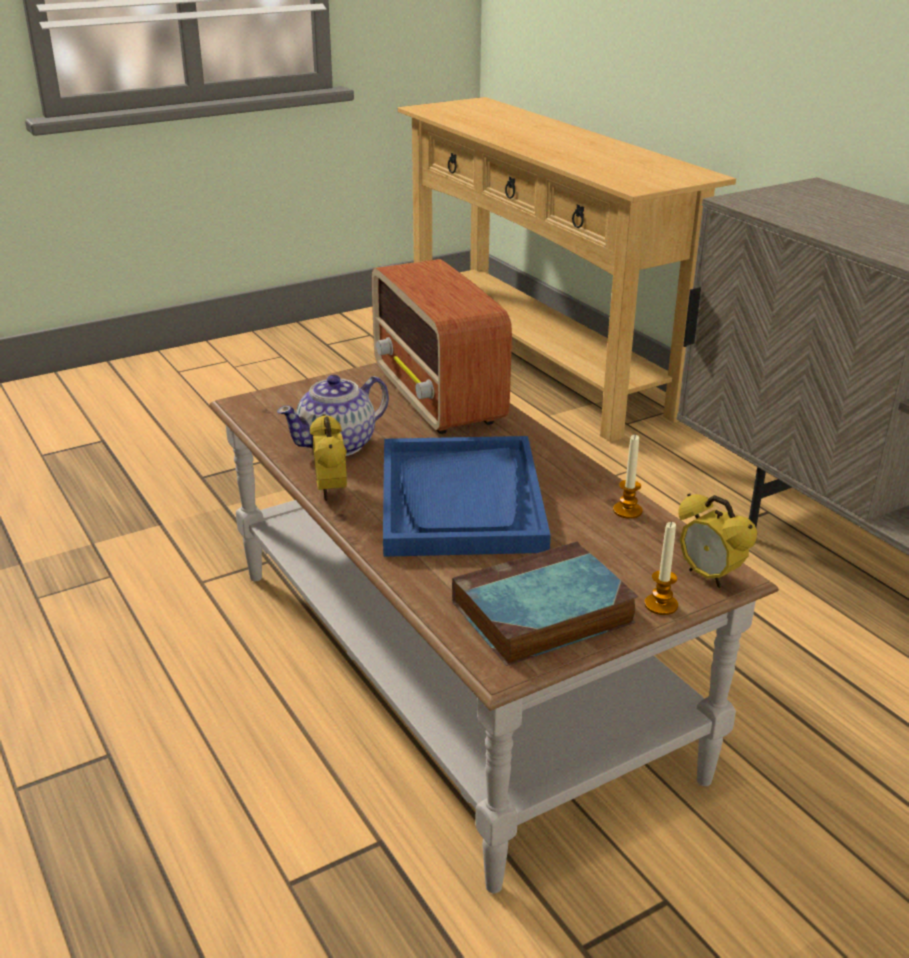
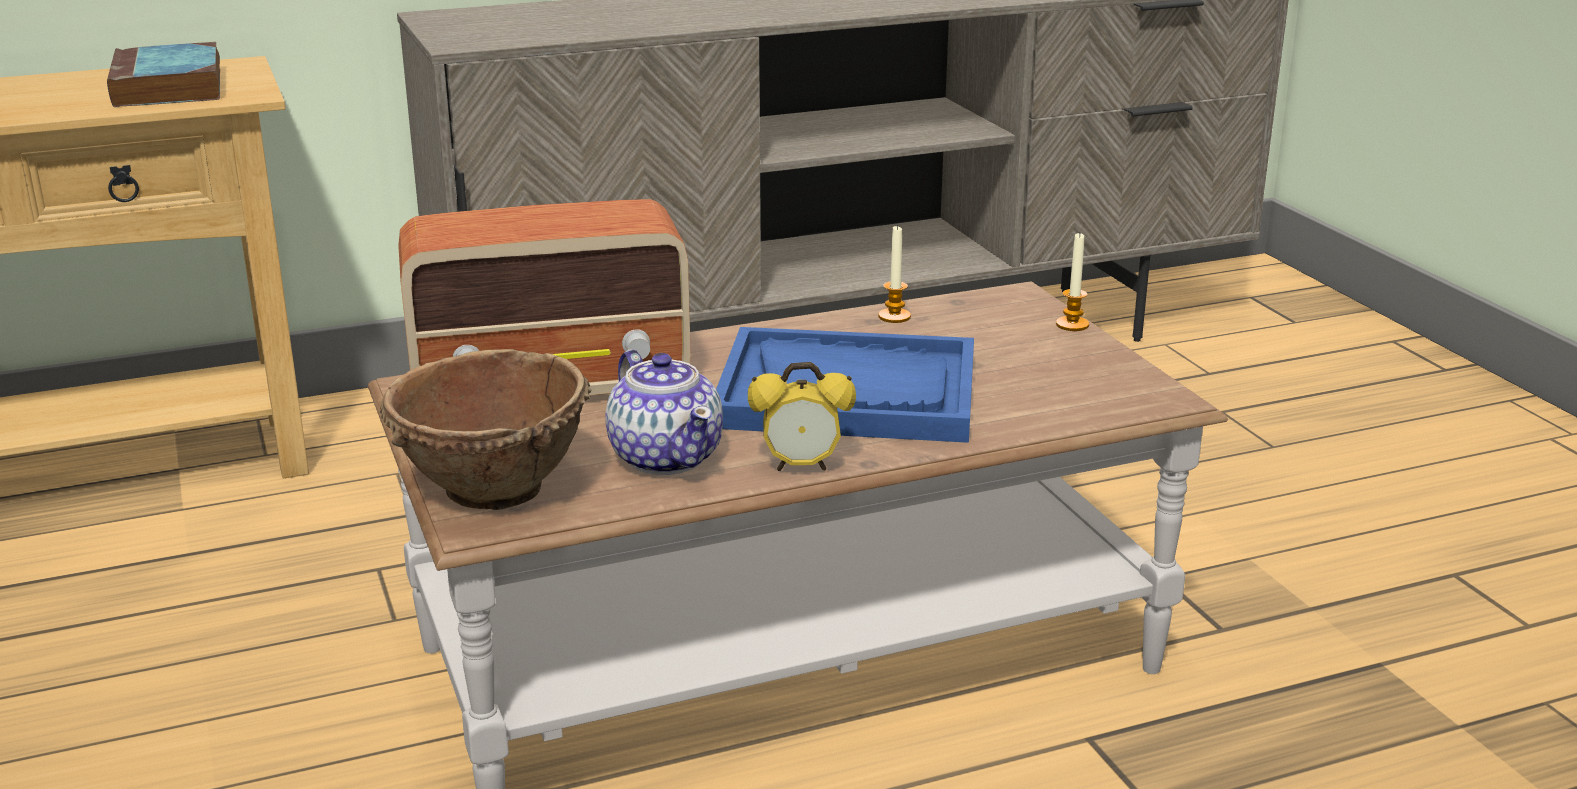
camera: 80 degrees left, 5 degrees down
book [452,541,638,666] -> book moved to [107,42,220,107]
alarm clock [678,494,757,588] -> none
none -> brown bowl [380,349,592,510]

